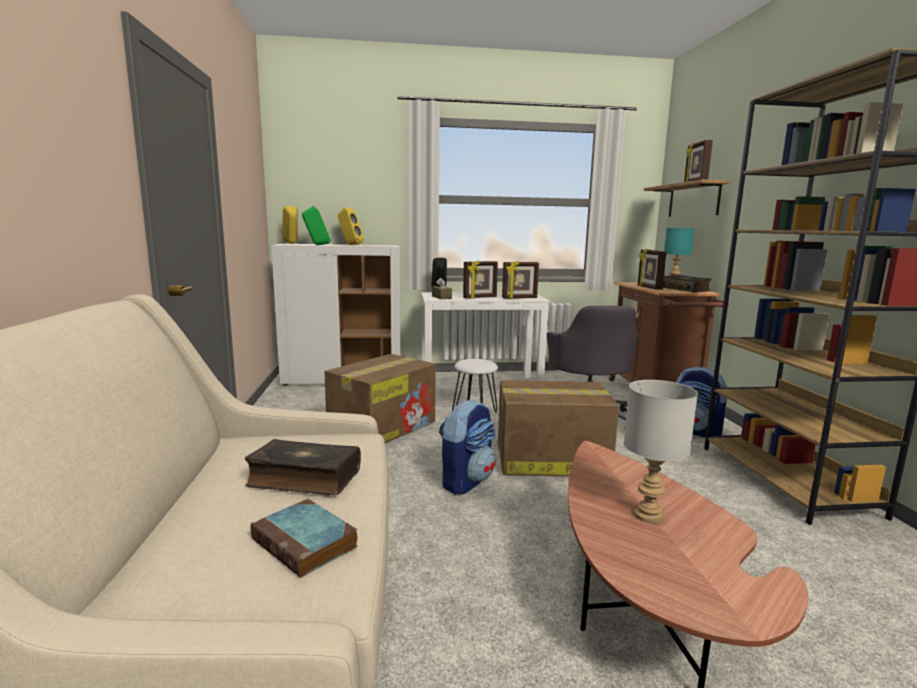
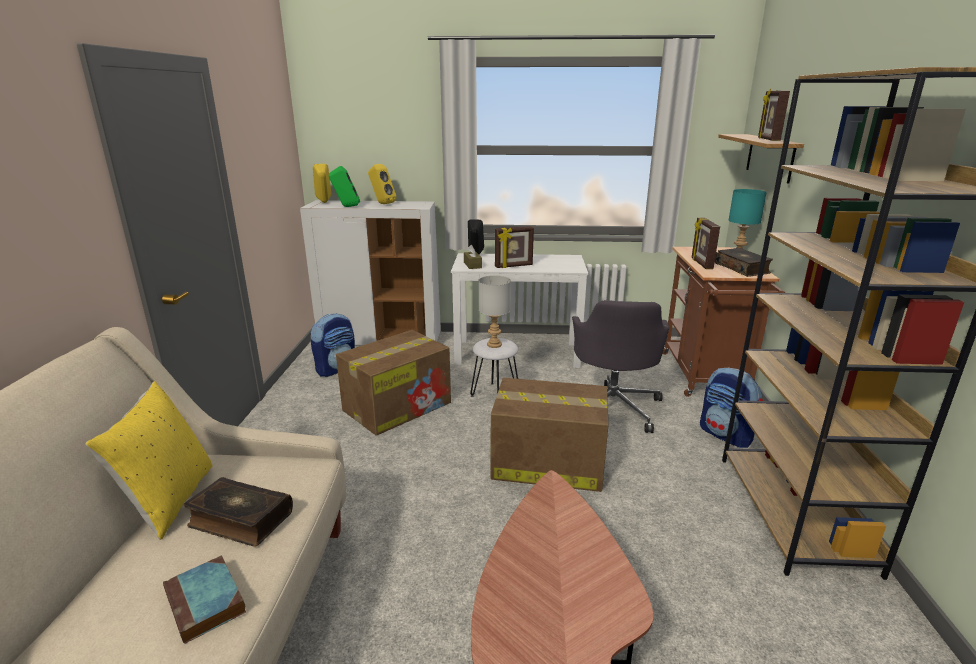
camera: 10 degrees right, 10 degrees up
backpack [439,399,496,494] -> backpack moved to [311,313,355,377]
picture frame [502,261,539,299] -> none
grey table lamp [624,380,698,523] -> grey table lamp moved to [479,275,511,348]
none -> yellow pillow [85,381,213,540]

